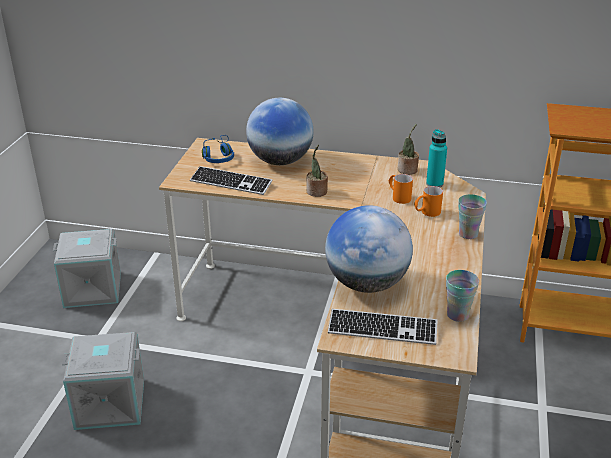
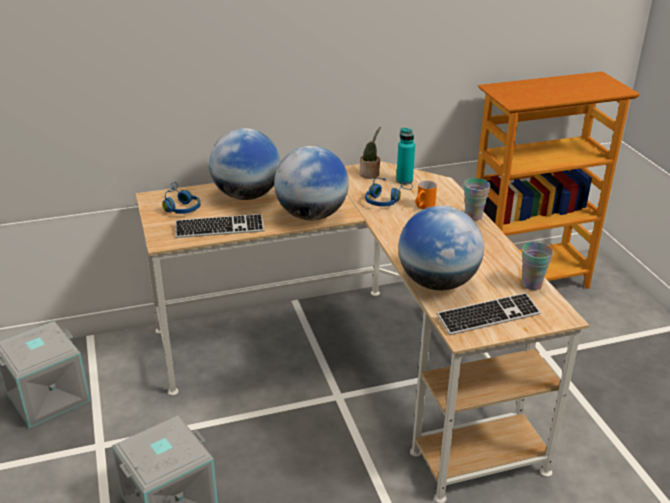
camera: 30 degrees left, 0 degrees up
potted plant [306,144,328,197] -> globe [274,146,349,220]
orange mug [389,174,413,204] -> blue headphones [365,178,413,207]

